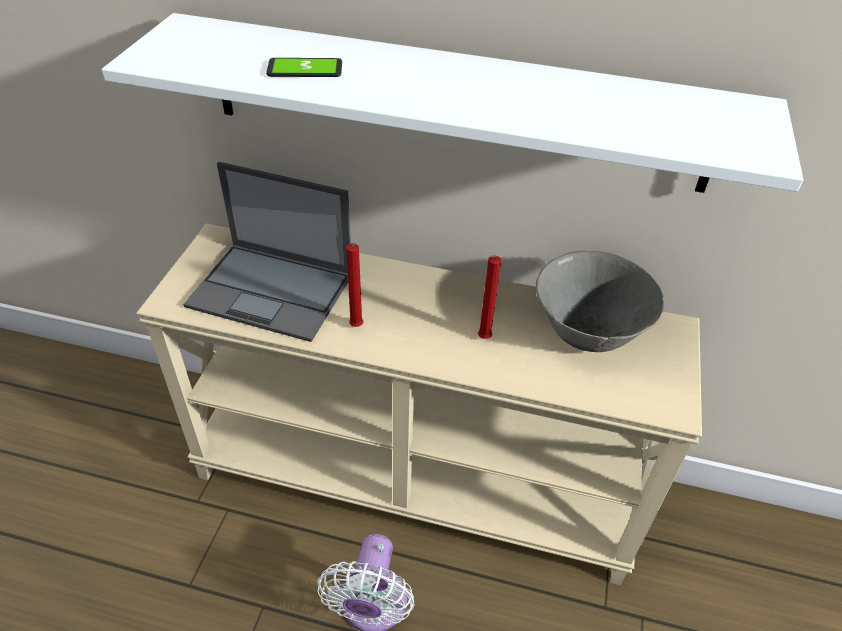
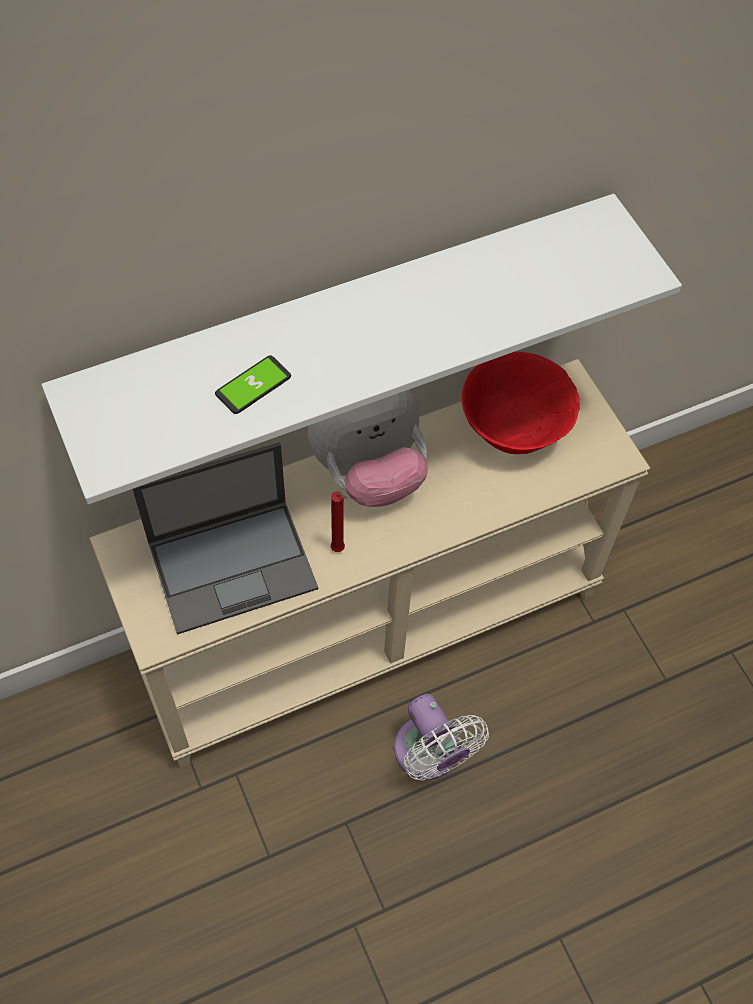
camera: 40 degrees left, 15 degrees up
red candle [478,256,501,339] -> none
grey bowl [536,251,664,352] -> red bowl [462,352,580,454]
none -> plush toy [308,390,428,507]

